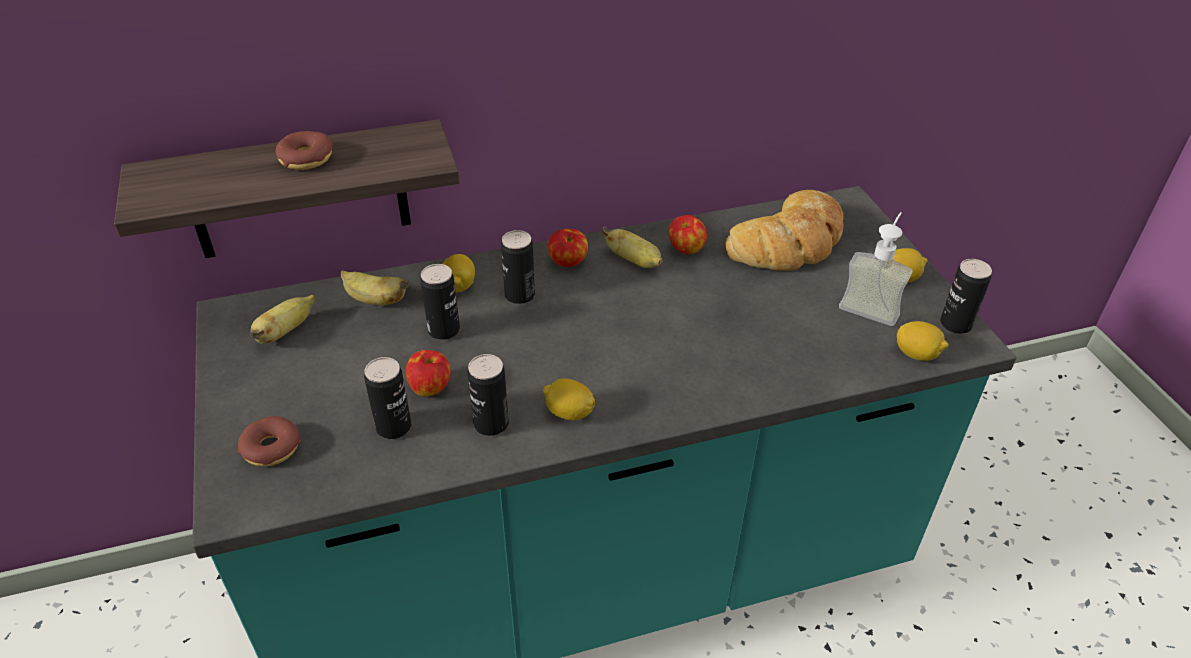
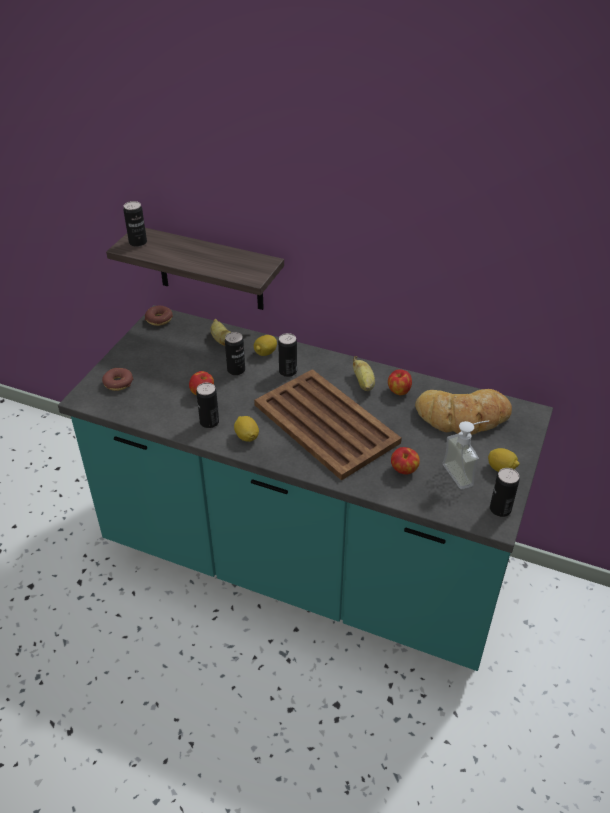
camera: 40 degrees right, 0 degrees up
banana [250,295,315,344] -> none
donut [276,131,332,170] -> donut moved to [145,306,173,326]
can [364,357,411,439] -> can moved to [123,201,147,247]
apple [548,229,588,267] -> apple moved to [391,447,420,474]
lemon [897,321,949,361] -> none
none -> brown tray [254,369,402,481]

